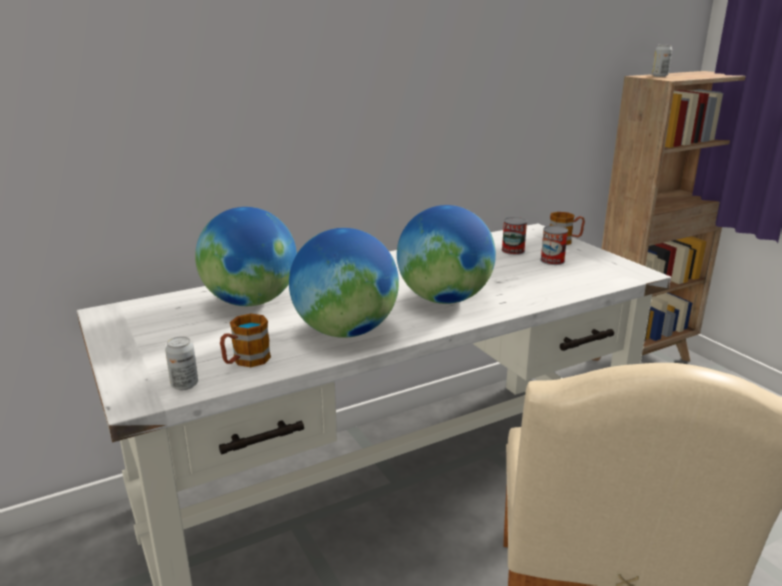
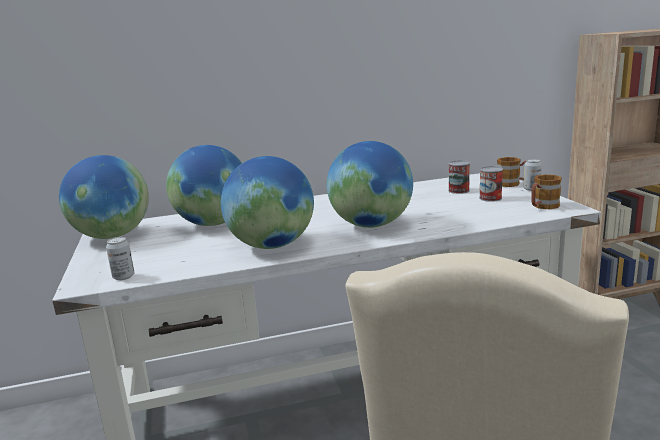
camera: 15 degrees right, 5 degrees down
mug [220,314,271,367] -> mug moved to [531,174,562,209]
can [652,45,672,77] -> can moved to [524,159,542,191]
none -> globe [59,155,149,239]

